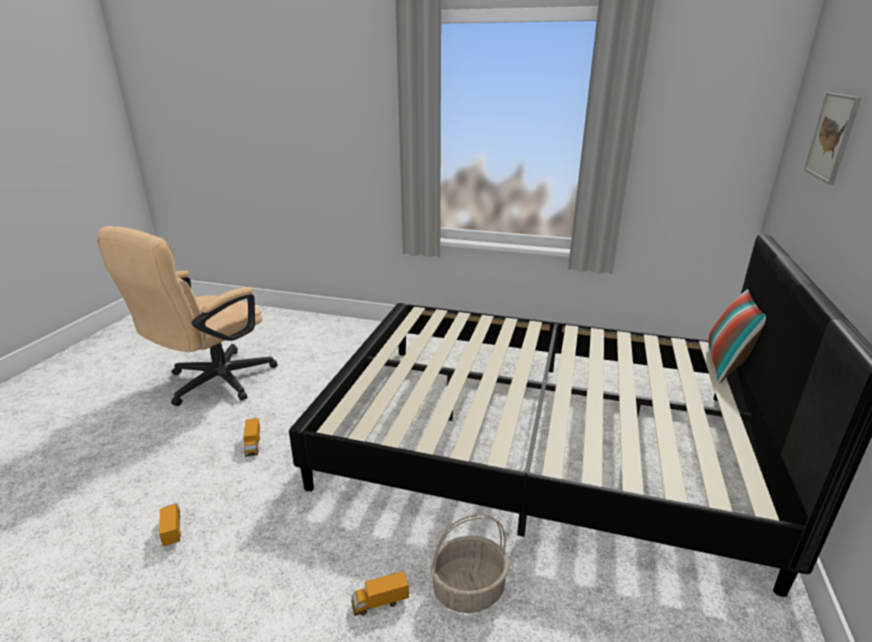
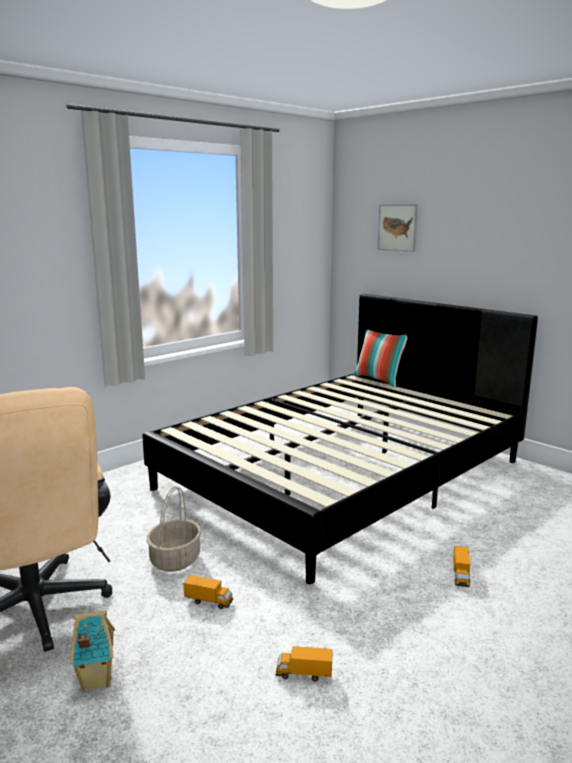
camera: 60 degrees left, 10 degrees down
basket [430,514,509,613] -> basket moved to [147,486,201,572]
none -> toy house [70,610,115,691]

